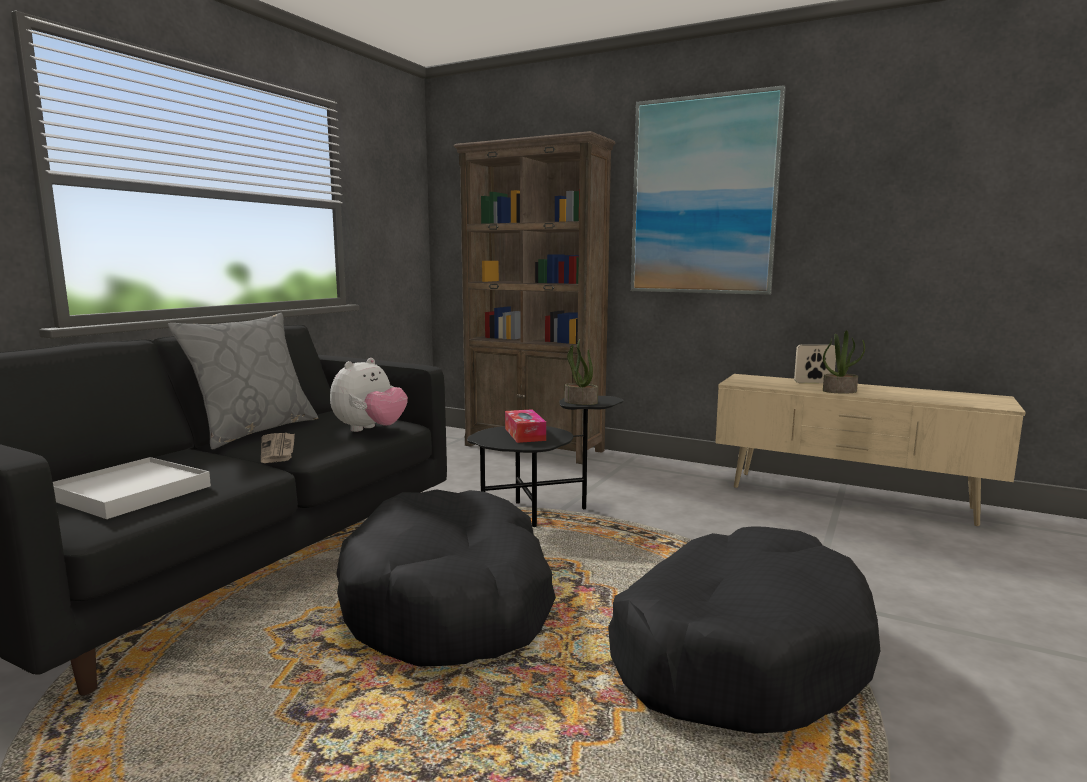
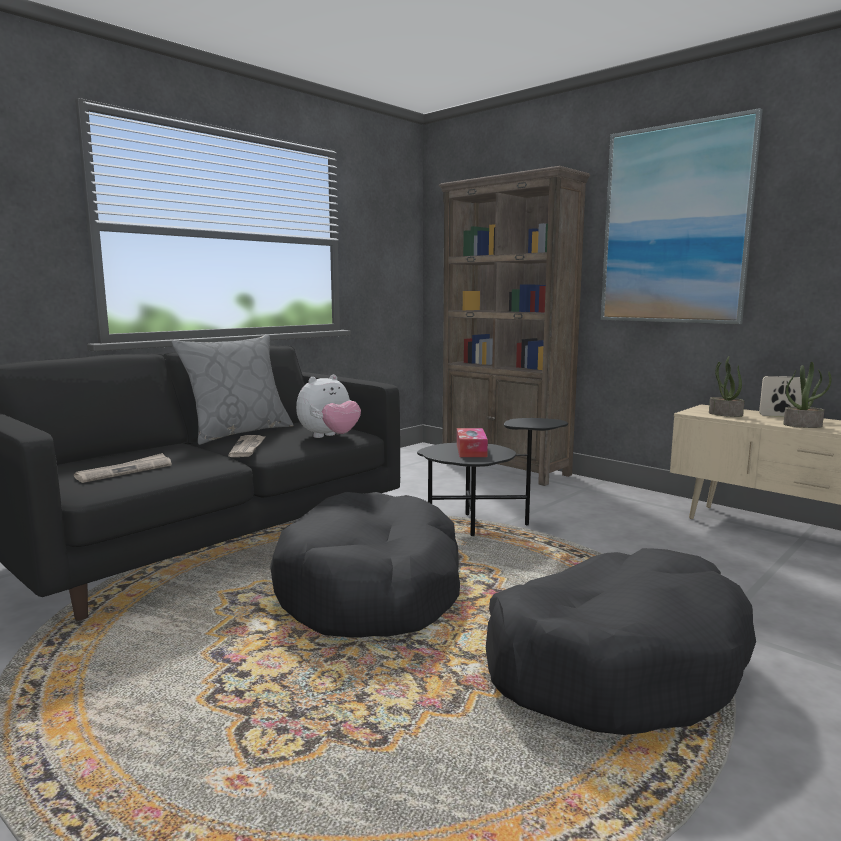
camera: 15 degrees right, 0 degrees up
white tray [53,457,211,519] -> newspaper [74,453,172,483]
potted plant [564,339,598,405] -> potted plant moved to [709,356,745,417]

